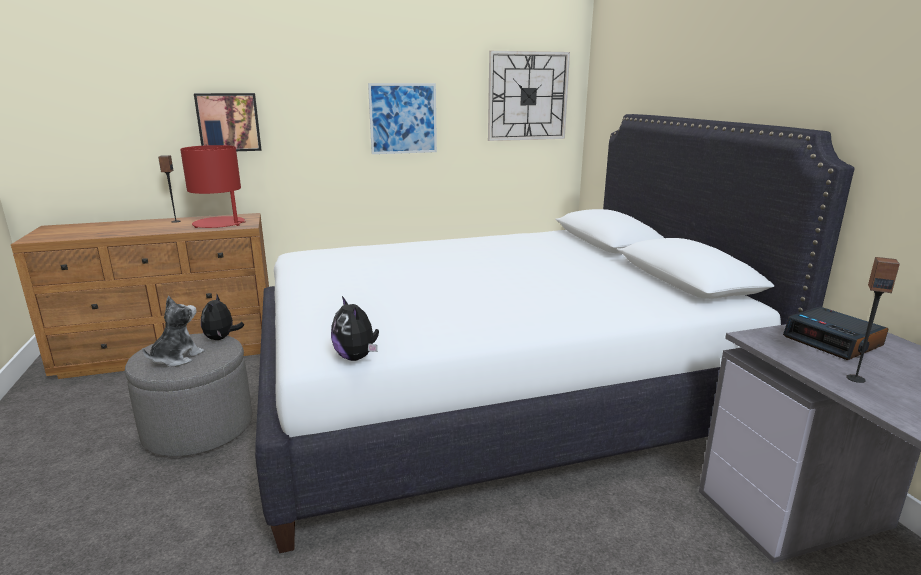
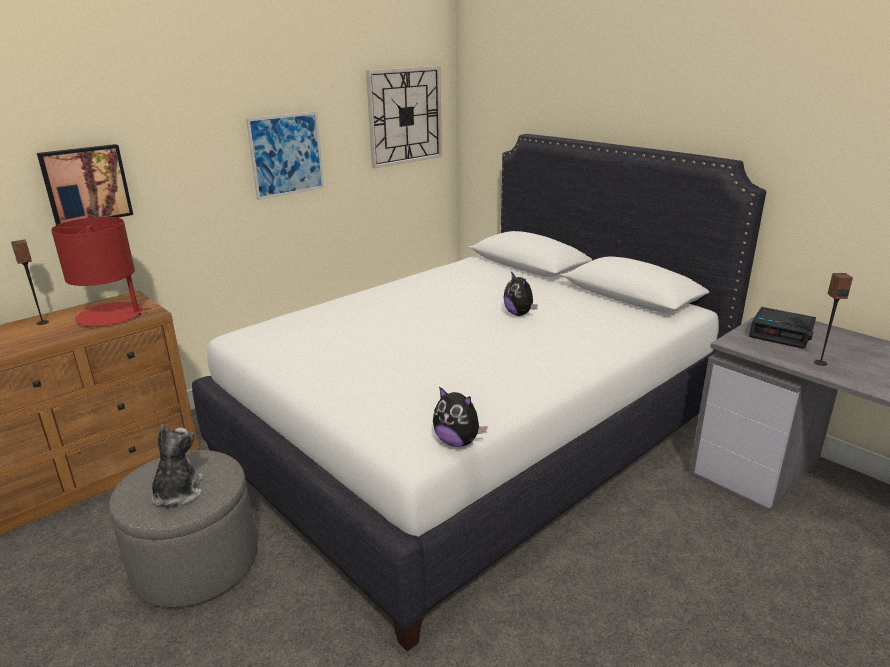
camera: 25 degrees left, 5 degrees up
plush toy [201,295,244,340] -> plush toy moved to [503,271,538,316]

